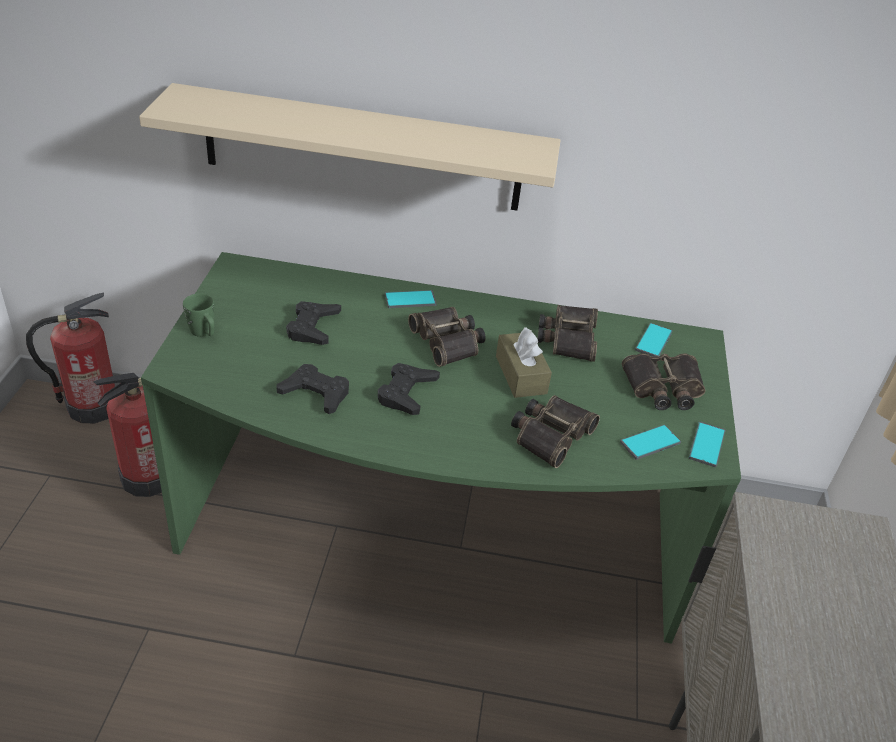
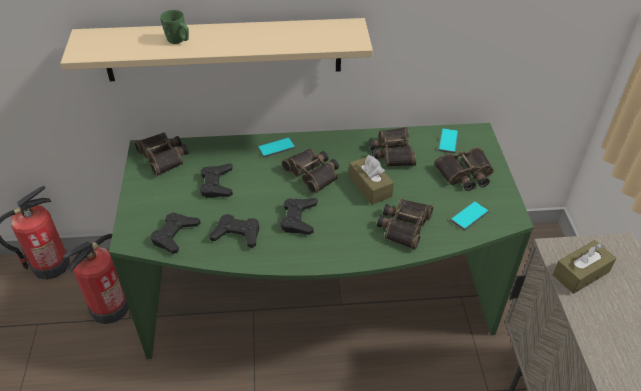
camera: 10 degrees left, 5 degrees up
green mug [183,293,214,337] -> green mug moved to [160,10,189,44]
phone [689,421,726,467] -> none
none -> binoculars [134,132,189,176]
none -> black game controller [150,212,201,254]
none -> brown tissue box [553,240,617,294]

